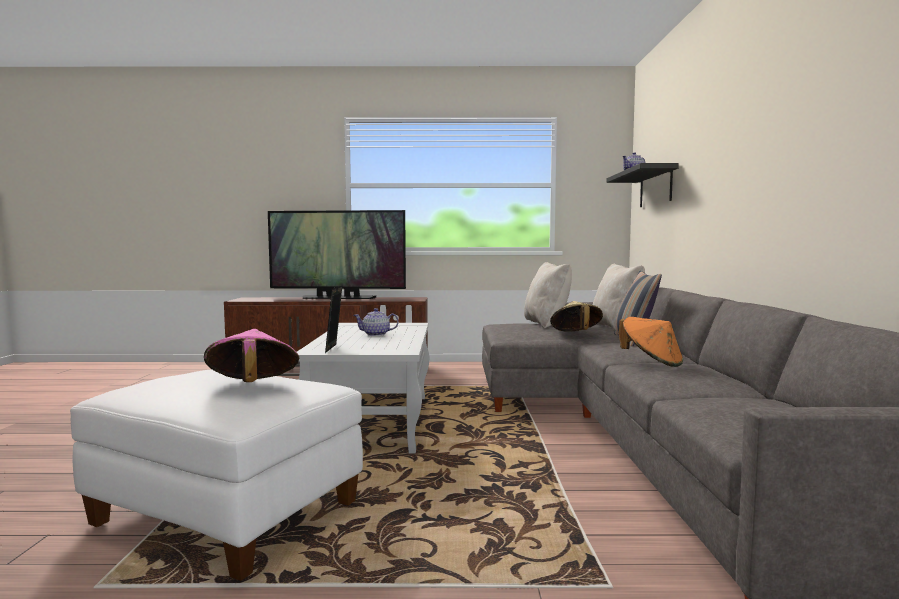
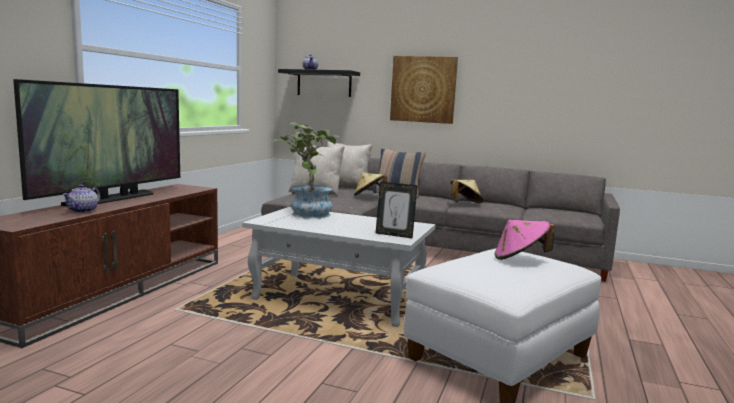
camera: 70 degrees left, 5 degrees up
teapot [353,308,399,336] -> teapot moved to [62,184,100,213]
orange hat [619,317,683,367] -> beige hat [451,180,483,203]
none -> potted plant [272,122,339,219]
none -> picture [390,56,458,124]

